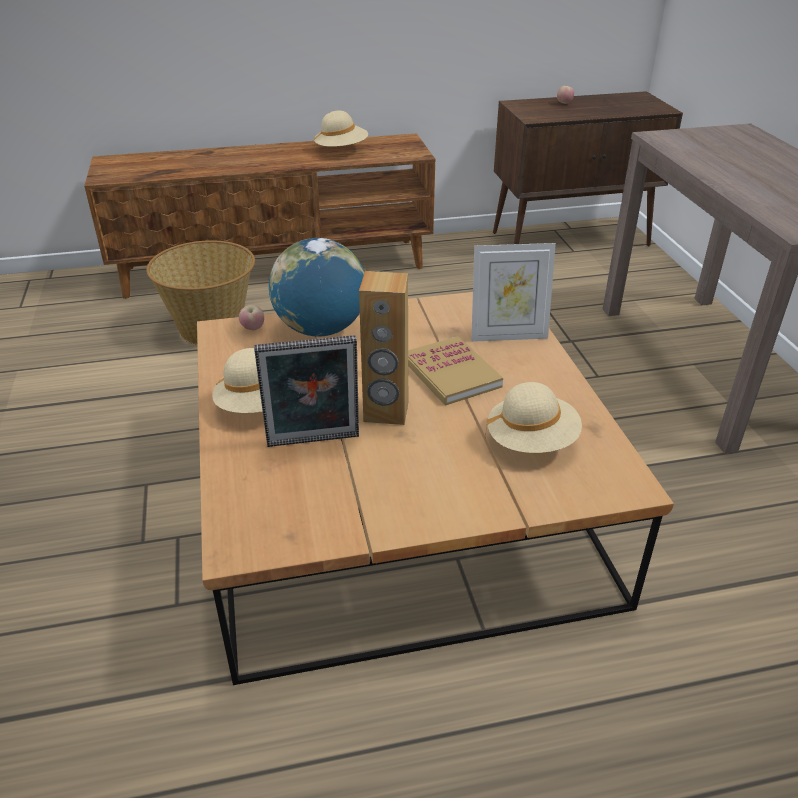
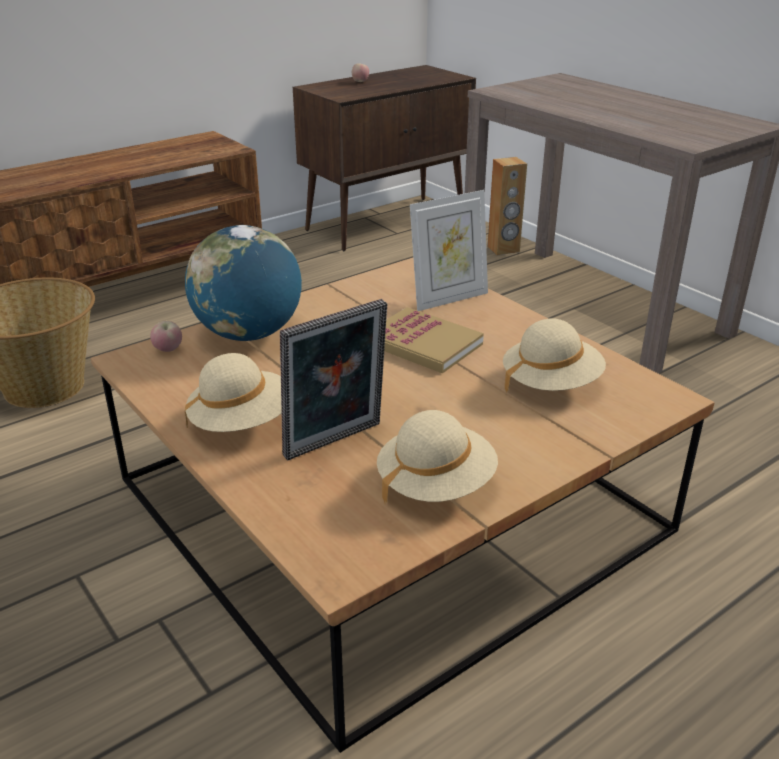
camera: 25 degrees left, 5 degrees down
beige hat [314,110,368,150] -> beige hat moved to [377,410,498,504]
brown speaker [359,271,408,425] -> brown speaker moved to [488,157,527,255]

